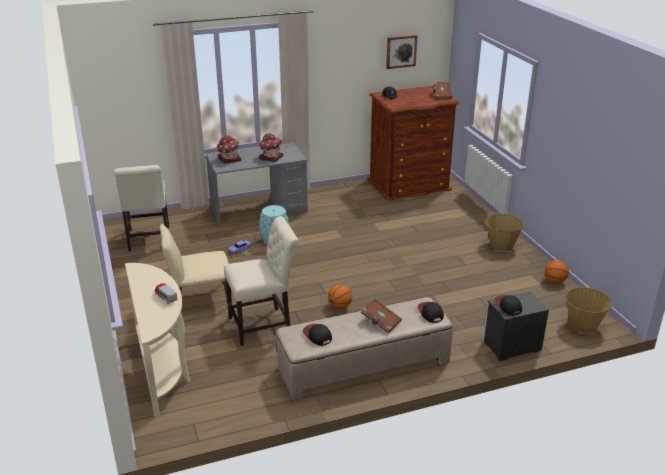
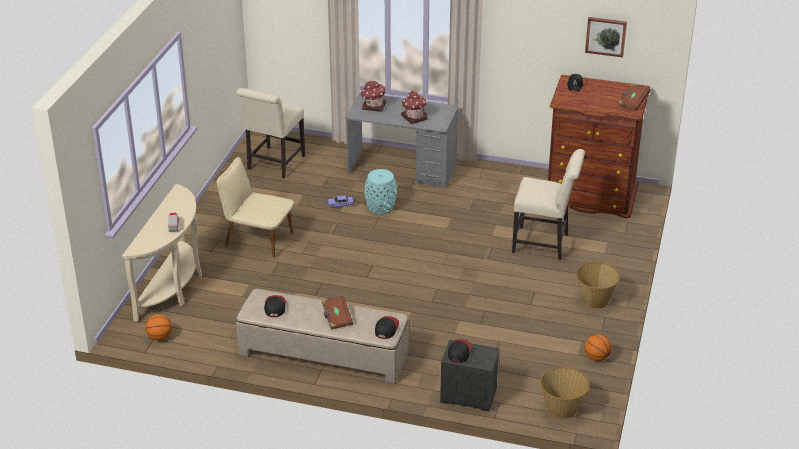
camera: 35 degrees right, 5 degrees up
beige chair [224,216,299,346] -> beige chair moved to [512,149,585,260]
basketball [328,285,352,309] -> basketball moved to [145,314,172,341]

